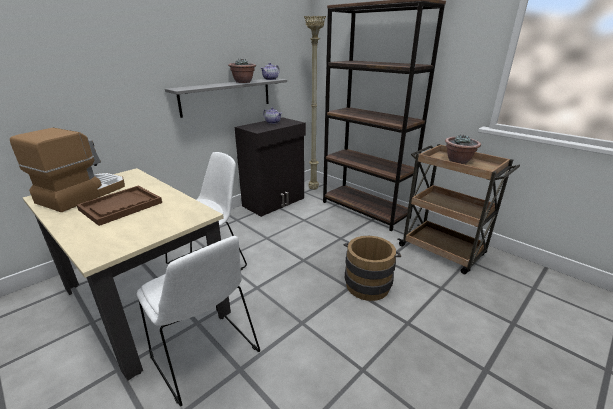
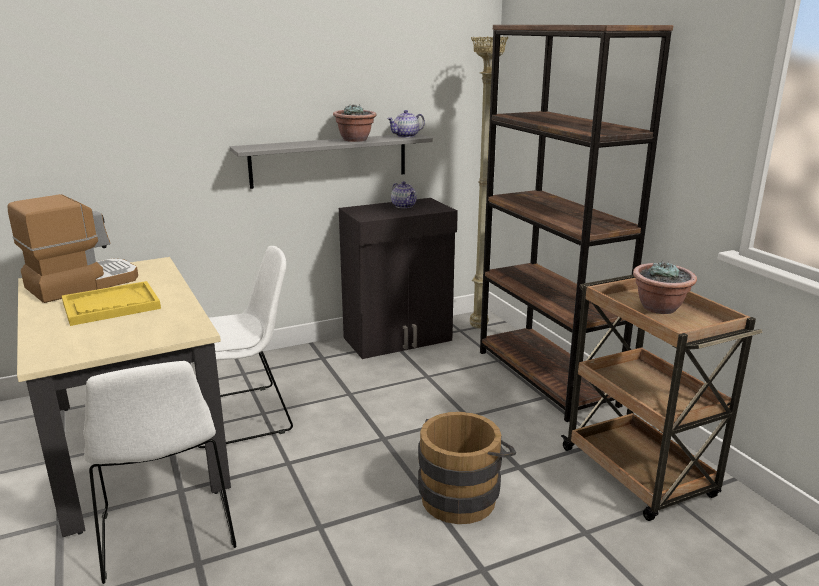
camera: 20 degrees right, 5 degrees down
brown tray [77,186,162,226] -> yellow tray [62,281,161,326]

